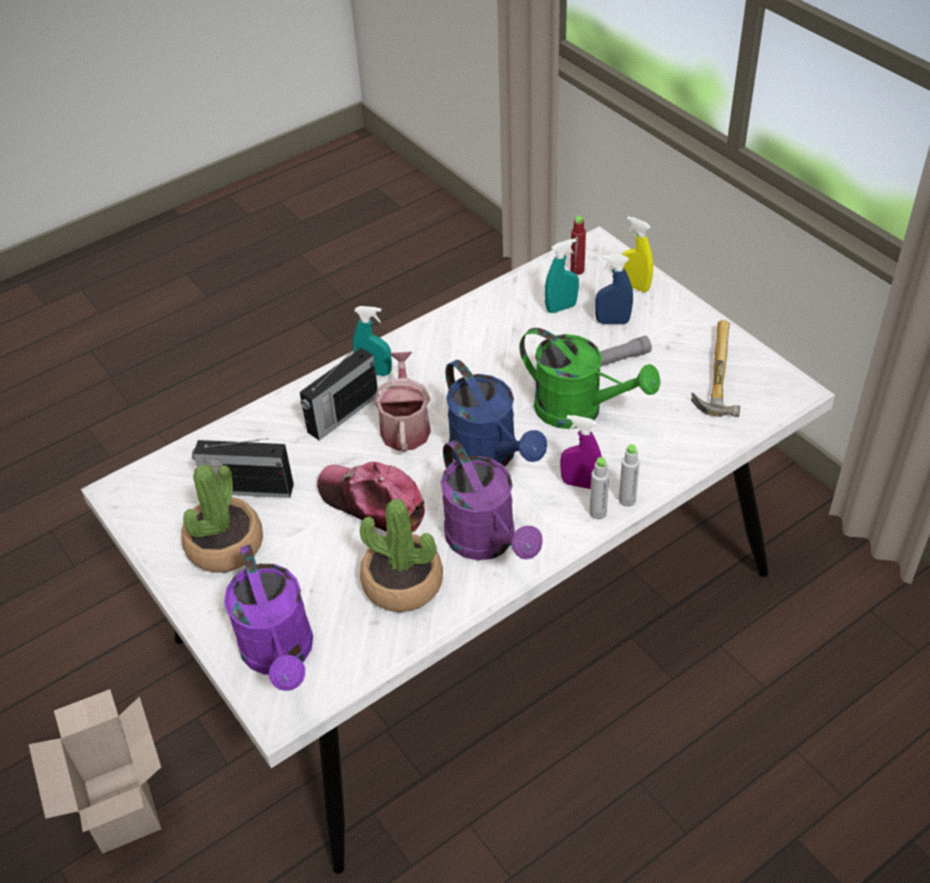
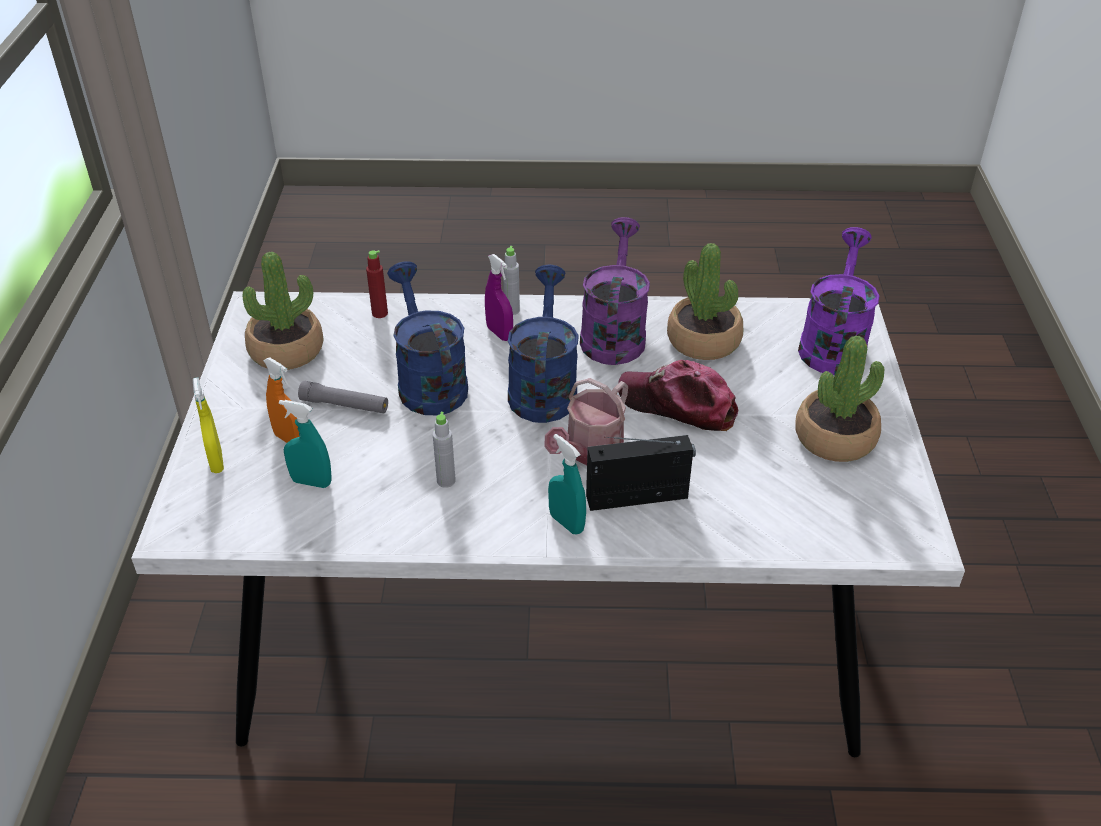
camera: 145 degrees left, 5 degrees down
cardboard box [29,689,161,853] -> none
radio [192,439,294,498] -> none
cap [317,462,425,533] -> cap turned 135 degrees clockwise [618,360,738,431]
green watering can [519,328,661,429] -> blue watering can [387,262,468,415]
red bottle [570,216,586,275] -> red bottle moved to [366,250,388,318]
blue spray bottle [595,255,633,324] -> orange spray bottle [263,357,300,443]
grey bottle [619,444,640,507] -> grey bottle moved to [433,412,456,488]
hammer [691,320,740,417] -> potted plant [243,252,323,370]

